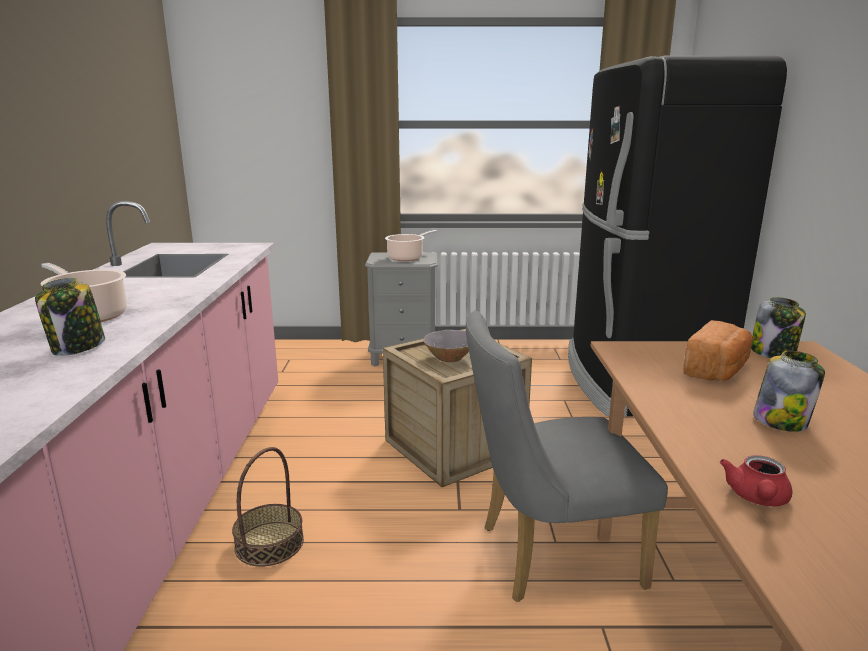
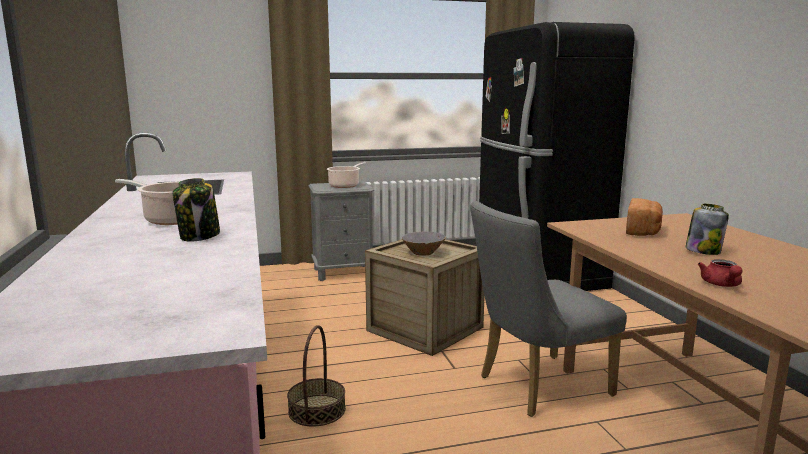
camera: 15 degrees left, 5 degrees down
jar [750,297,806,358] -> none

